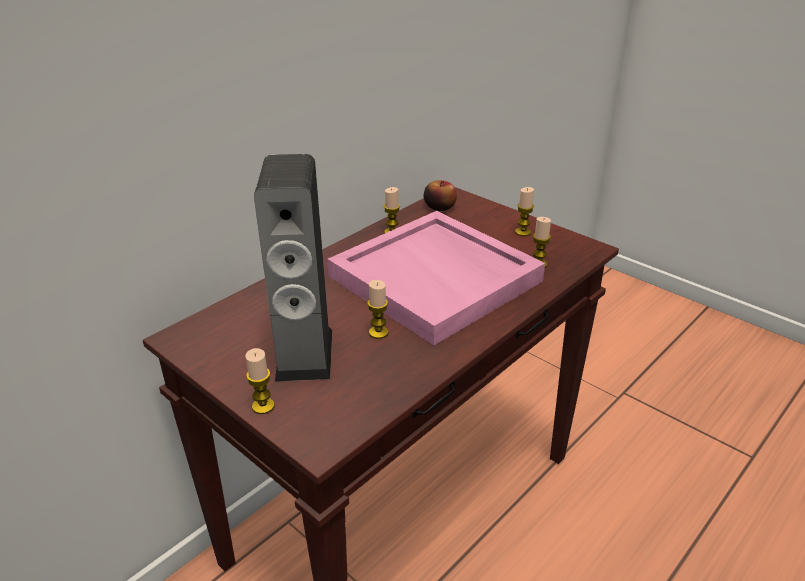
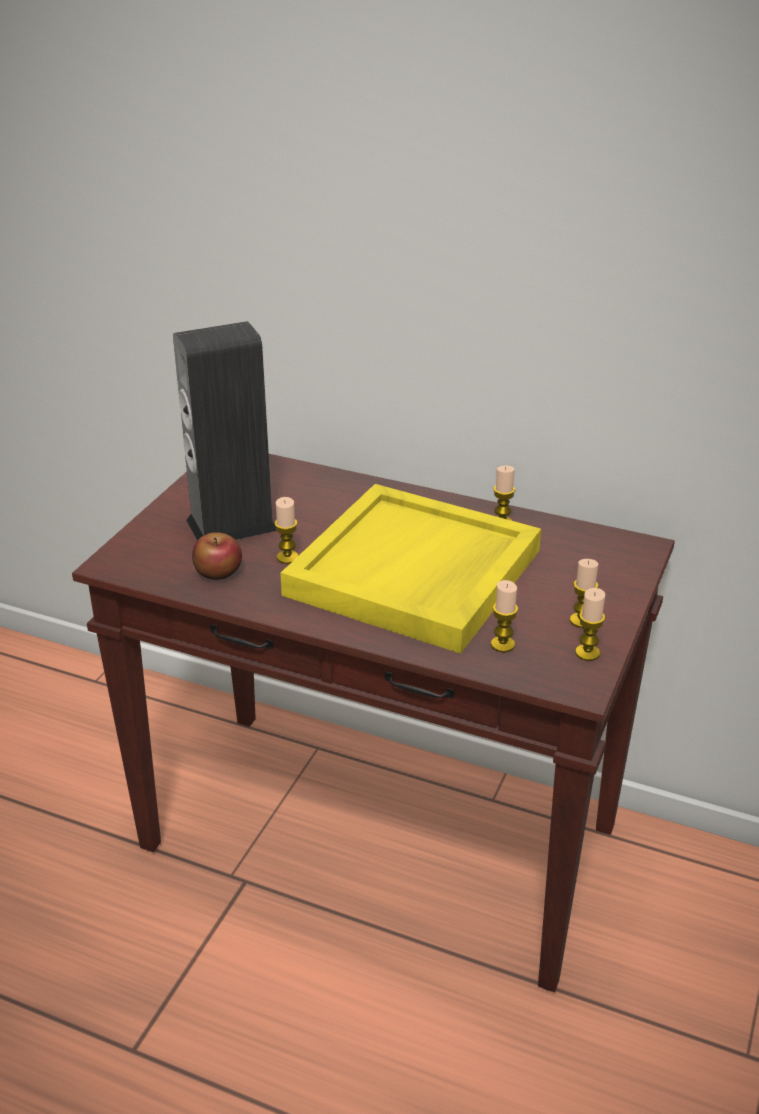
camera: 70 degrees right, 0 degrees up
candle [246,348,275,414] -> candle moved to [575,588,605,661]
pink tray [327,211,545,345] -> yellow tray [280,484,541,654]
apple [424,180,457,211] -> apple moved to [192,532,242,580]

